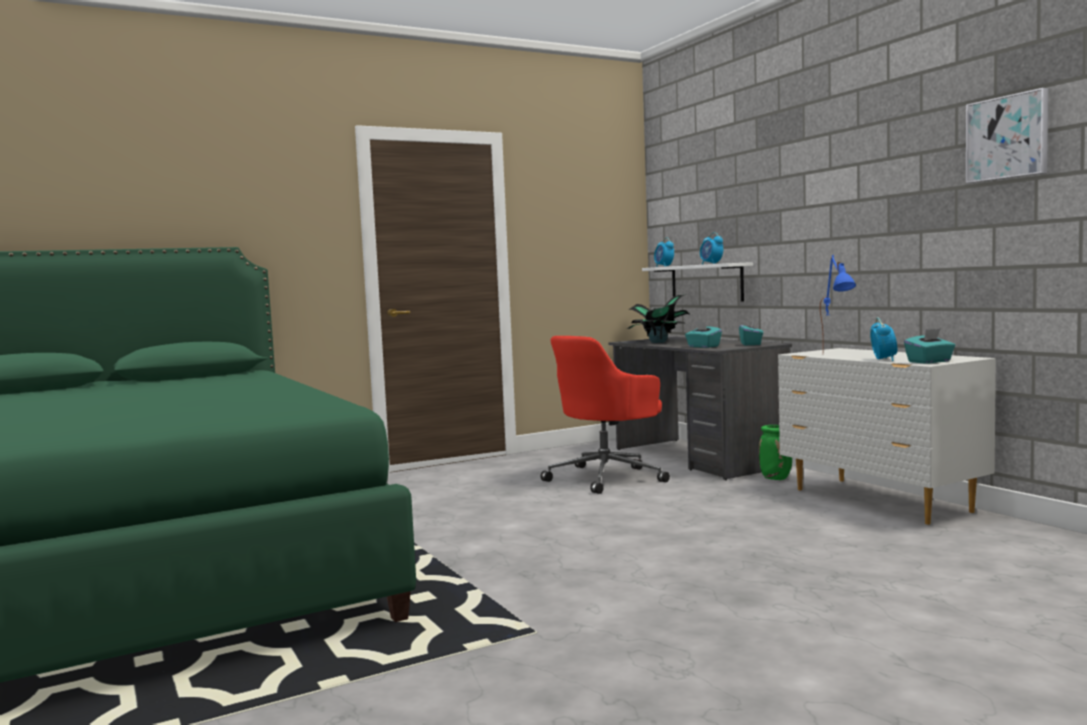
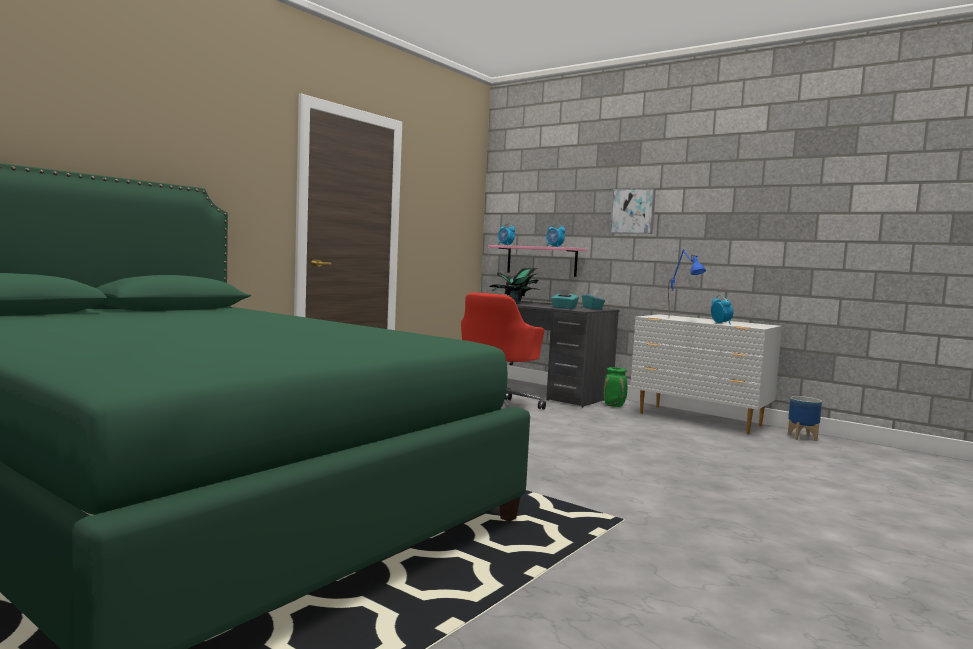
camera: 25 degrees left, 0 degrees up
white shelf [642,262,753,302] -> pink shelf [488,245,587,277]
turquoise tissue box [904,328,956,364] -> none
picture [966,88,1048,183] -> picture moved to [610,188,656,234]
none -> planter [788,396,822,441]

